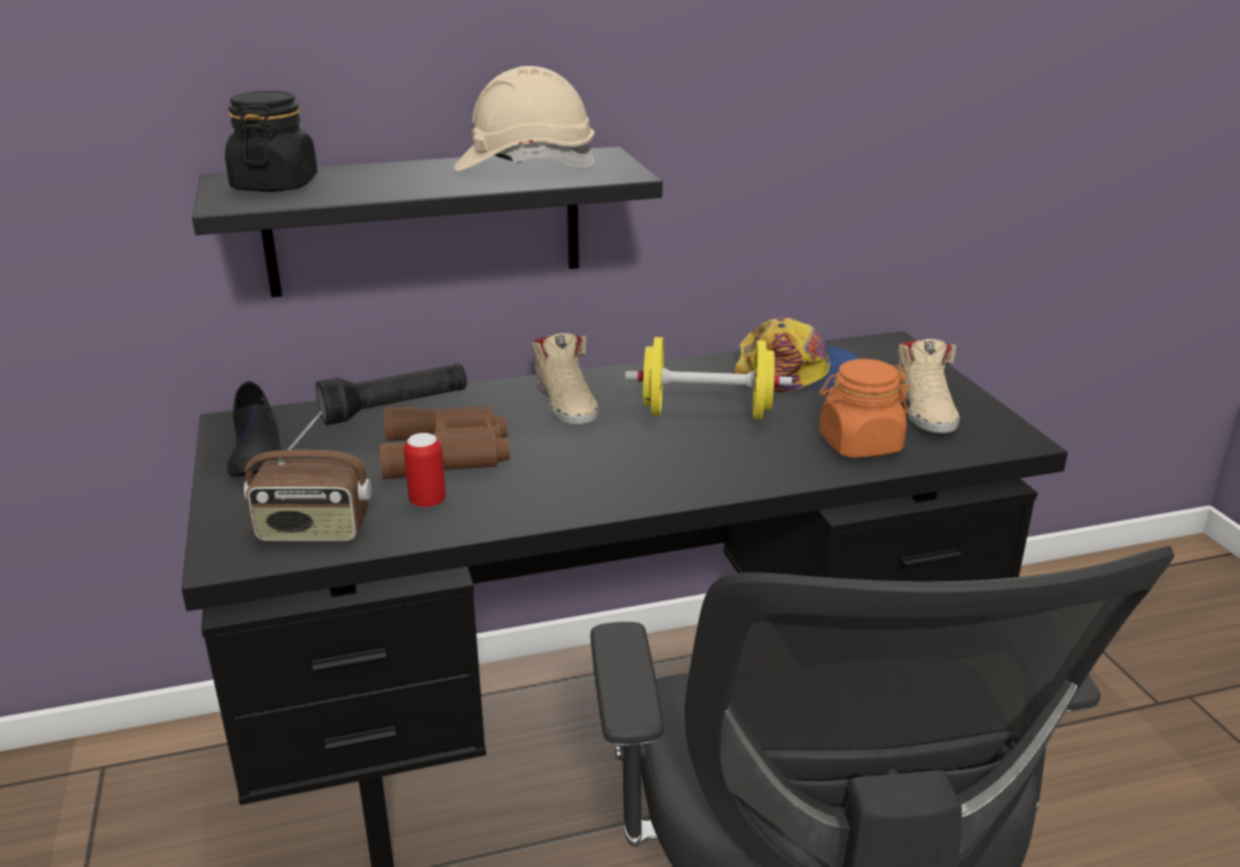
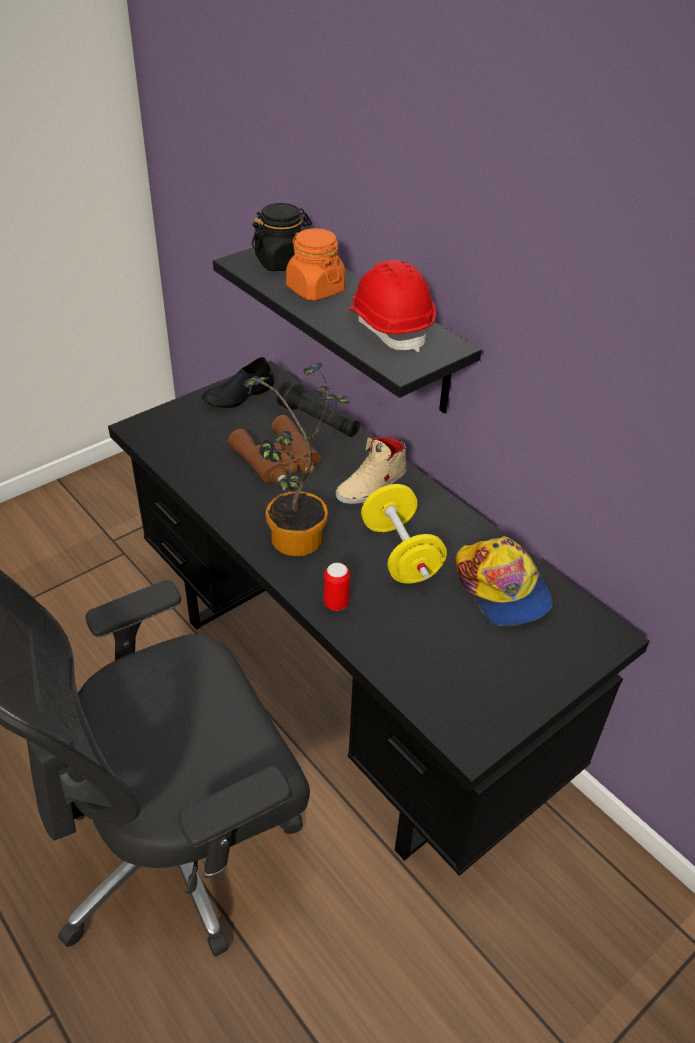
camera: 65 degrees right, 15 degrees up
radio [244,412,371,542] -> none
can [404,433,446,508] -> can moved to [324,563,350,611]
beige hard hat [454,66,595,171] -> red hard hat [347,260,436,352]
orange jar [819,359,909,458] -> orange jar moved to [286,228,346,301]
beige shoe [898,339,960,433] -> none
none -> potted plant [243,363,350,556]

